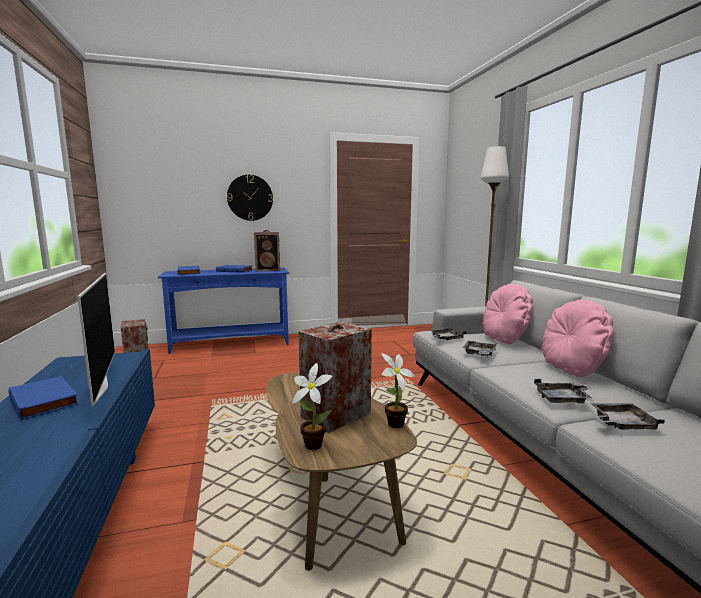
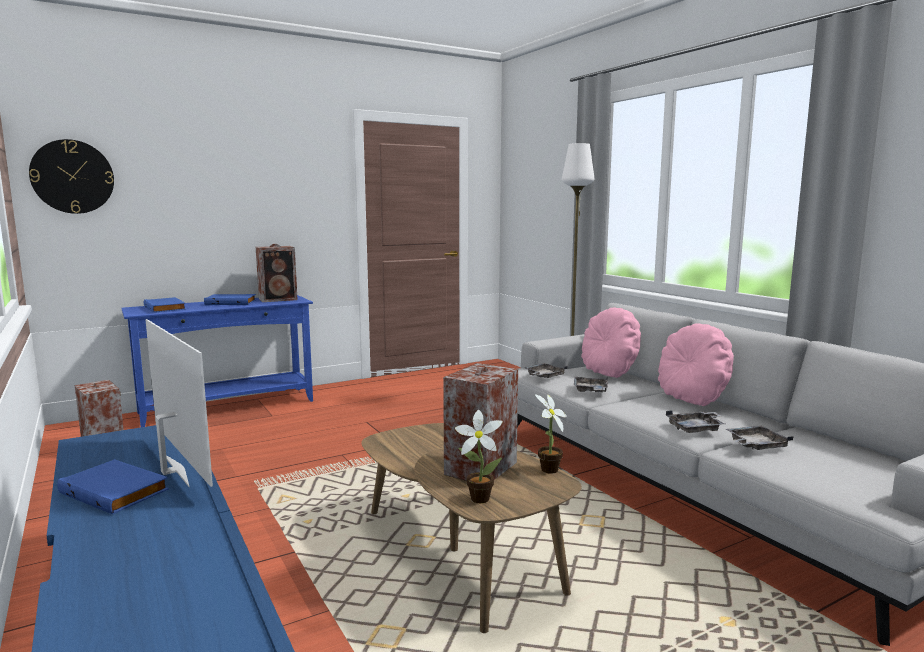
camera: 15 degrees left, 0 degrees up
wall clock [227,175,273,221] -> wall clock moved to [29,139,114,214]

